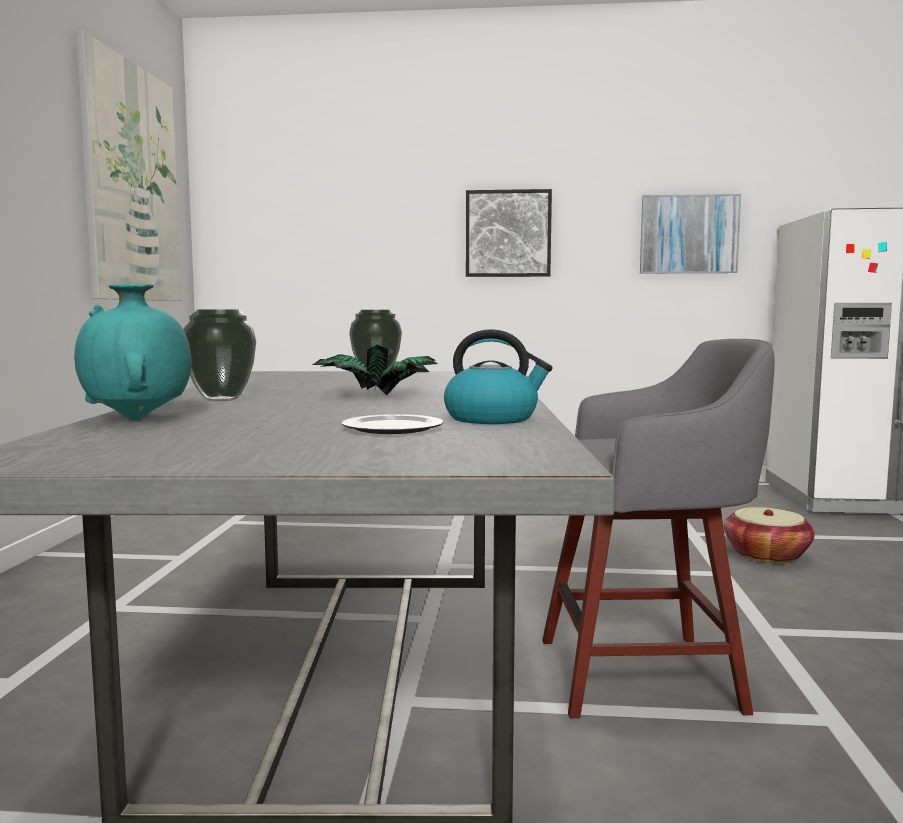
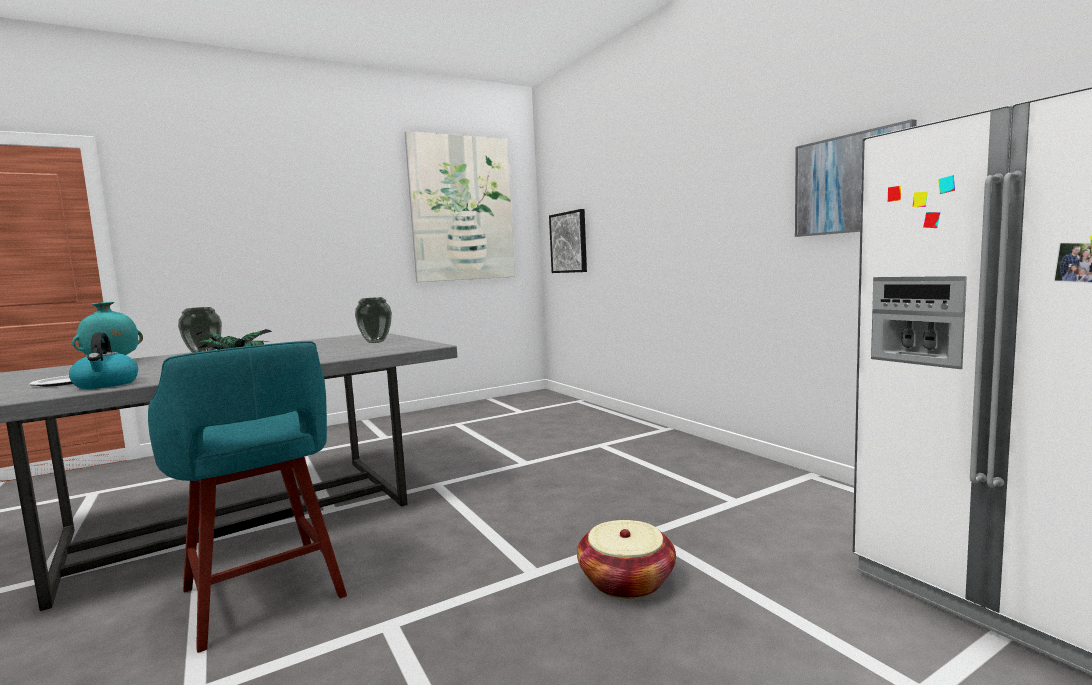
camera: 55 degrees right, 0 degrees up
picture [466,189,552,277] -> picture moved to [549,209,587,273]
grey stool [542,339,775,718] -> turquoise stool [148,341,347,653]

